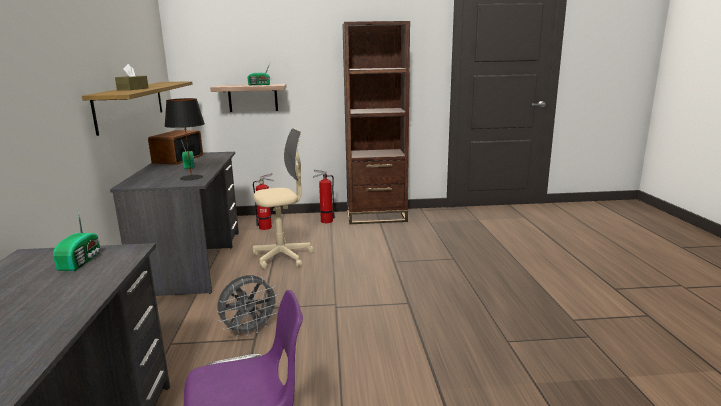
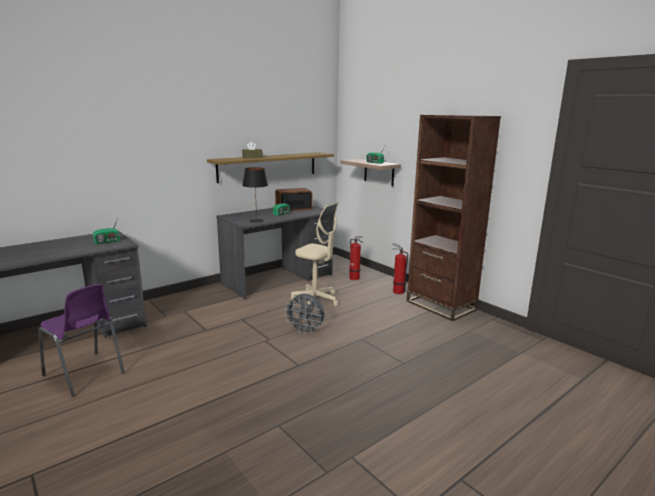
camera: 55 degrees right, 0 degrees up
grey fan [217,275,280,337] -> grey fan moved to [285,294,324,335]

